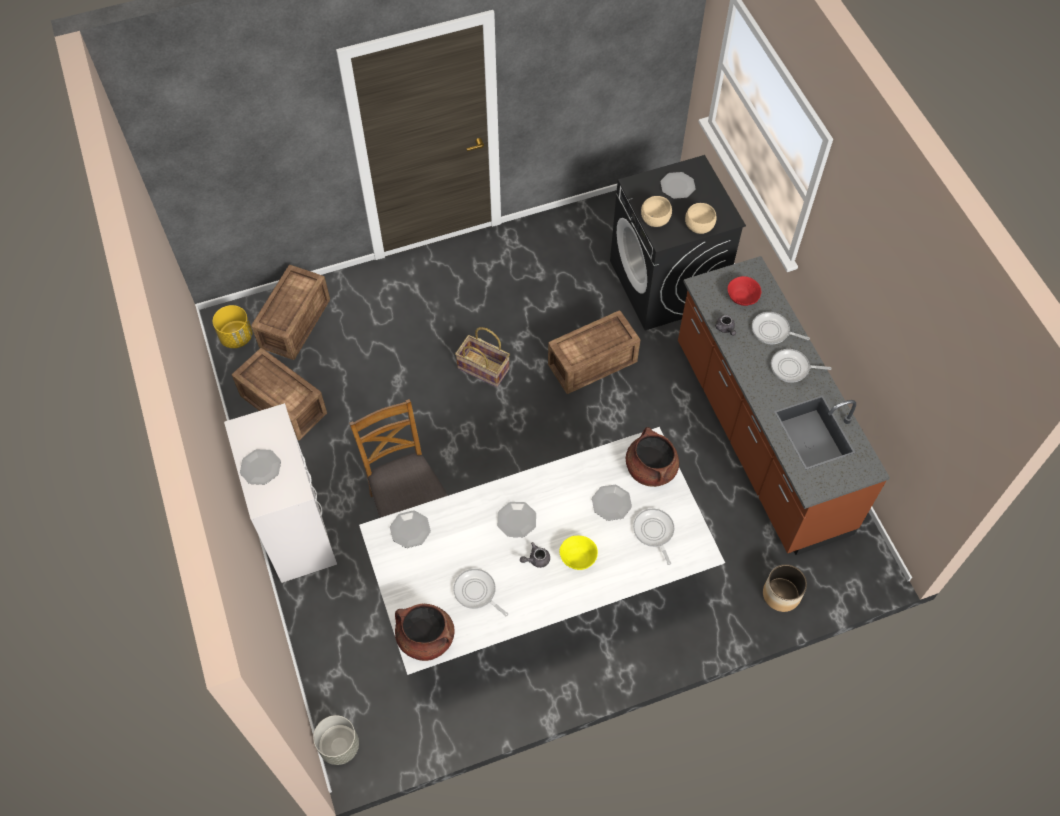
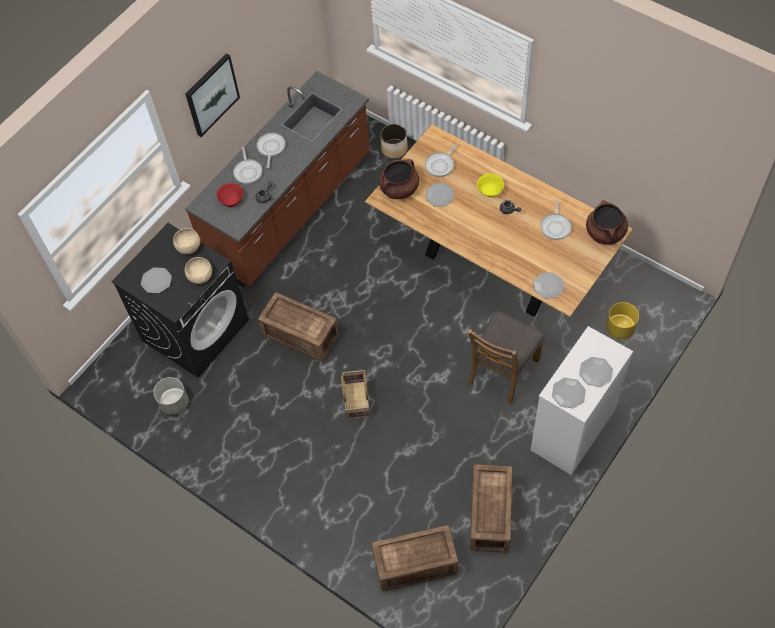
camera: 120 degrees left, 0 degrees up
yellow planter [213,305,252,348] -> yellow planter moved to [606,302,639,339]
grey planter [313,715,359,765] -> grey planter moved to [153,377,188,415]
white dining table [359,427,725,675] -> brown dining table [365,124,633,317]
plate [497,502,536,537] -> plate moved to [552,378,586,408]
frying pan [771,349,832,383] -> frying pan turned 150 degrees counterclockwise [257,133,286,168]
none -> picture [185,53,240,137]

